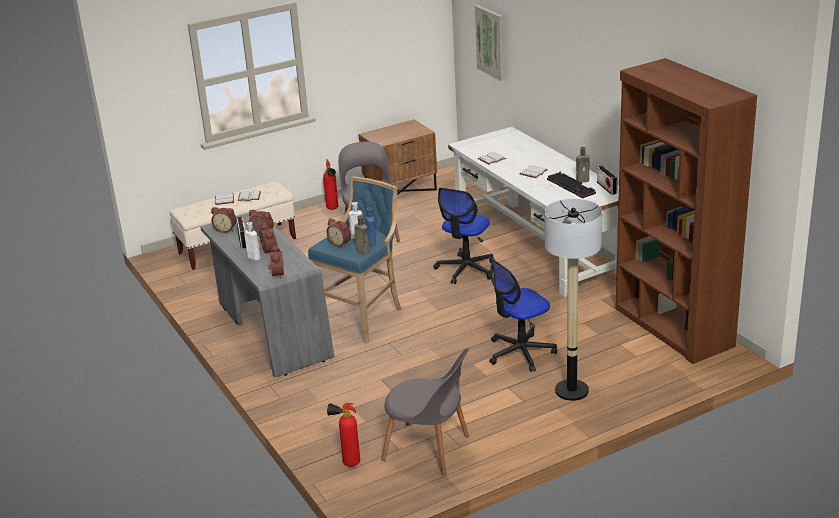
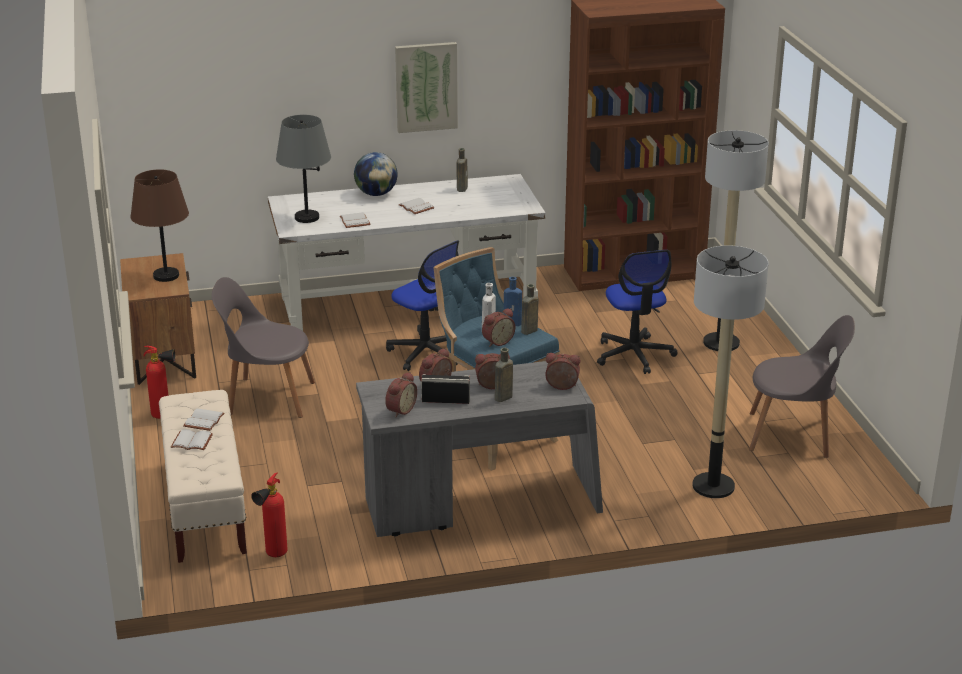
camera: 75 degrees left, 0 degrees up
white bottle [244,222,260,260] -> brown bottle [495,348,513,402]
fire extinguisher [327,403,360,467] -> fire extinguisher moved to [251,472,288,557]
grey chair [381,348,469,475] -> grey chair turned 60 degrees clockwise [749,315,855,458]
picture [475,5,505,81] -> picture moved to [395,42,458,133]
keyboard [547,172,596,198] -> none
radio [597,166,618,195] -> none
none -> brown table lamp [131,169,189,282]
none -> grey table lamp [276,115,331,223]
none -> globe [354,152,398,196]
none -> floor lamp [692,245,769,498]

